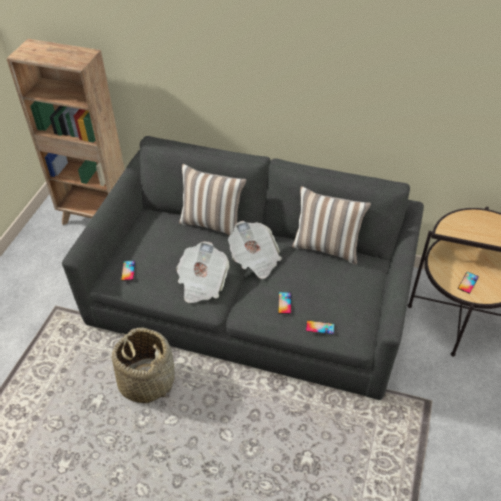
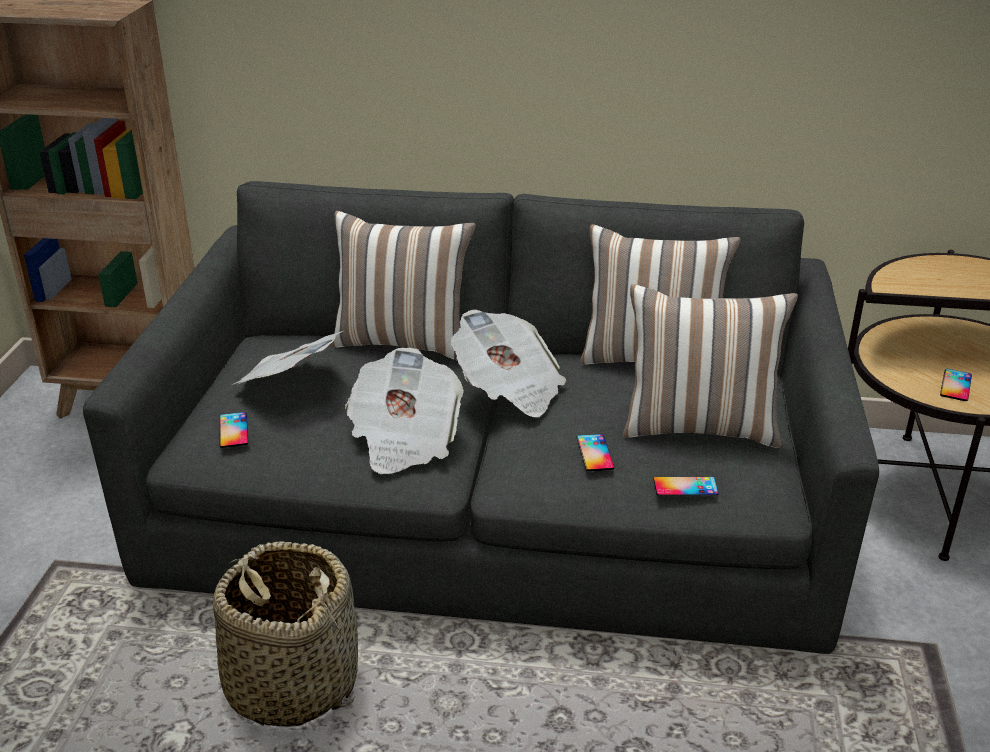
camera: 10 degrees left, 15 degrees down
none -> newspaper [232,331,343,385]
none -> pillow [623,284,798,448]

